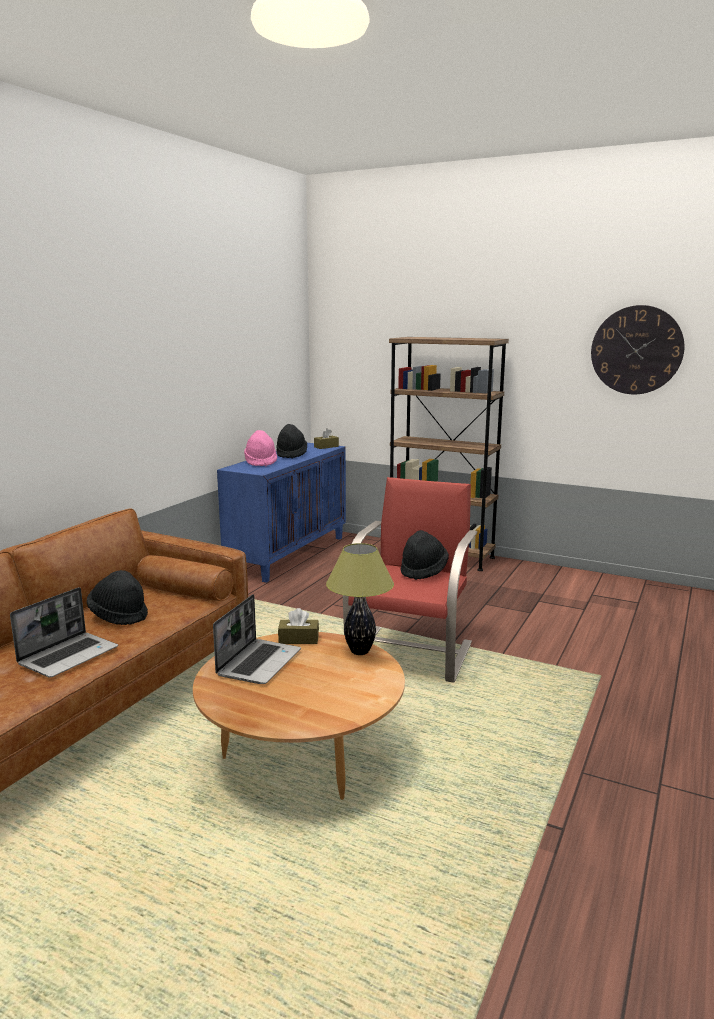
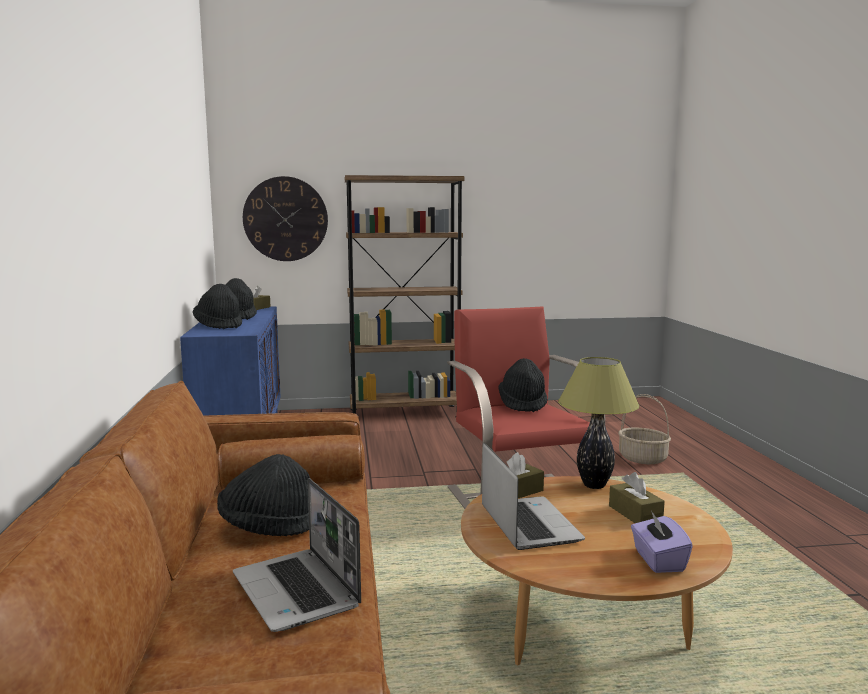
camera: 35 degrees left, 5 degrees down
laptop [10,587,118,678] -> laptop turned 150 degrees clockwise [233,478,361,632]
pink hat [244,430,277,466] -> black hat [193,284,242,329]
wall clock [591,305,684,394] -> wall clock moved to [243,176,328,261]
none -> brown tissue box [609,472,665,523]
none -> basket [618,394,671,464]
none -> purple tissue box [631,511,693,573]

